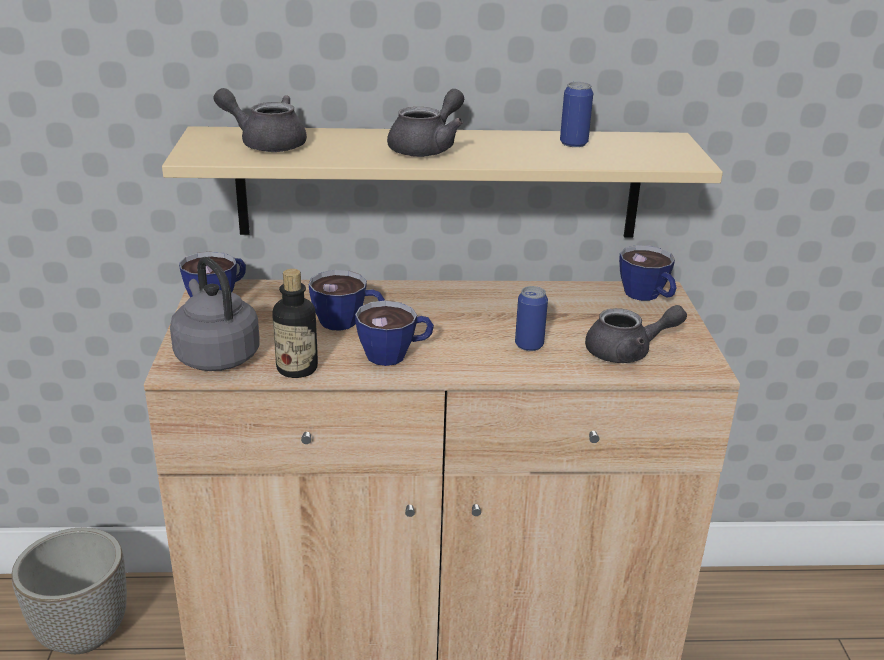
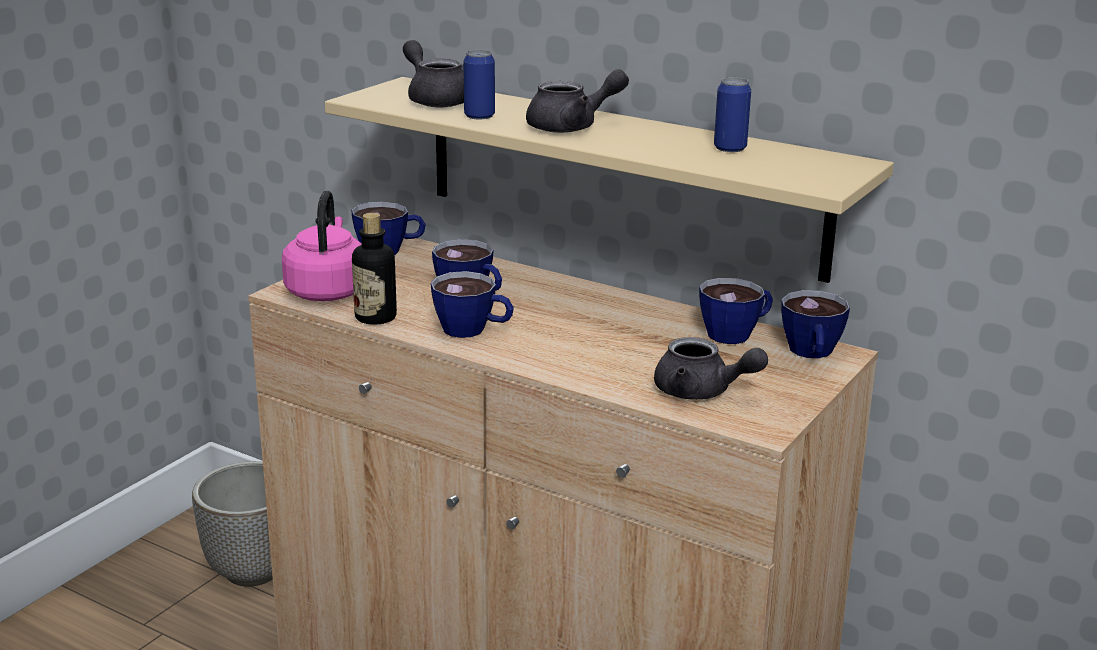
camera: 35 degrees right, 5 degrees down
grey kettle [170,257,260,371] -> pink kettle [282,190,362,301]
can [515,286,548,351] -> can moved to [463,50,495,119]
none -> cup [699,278,773,344]

